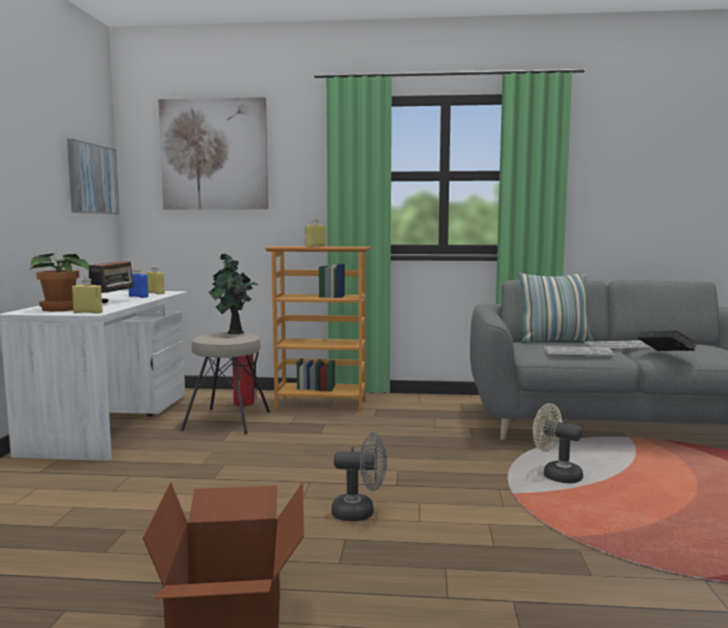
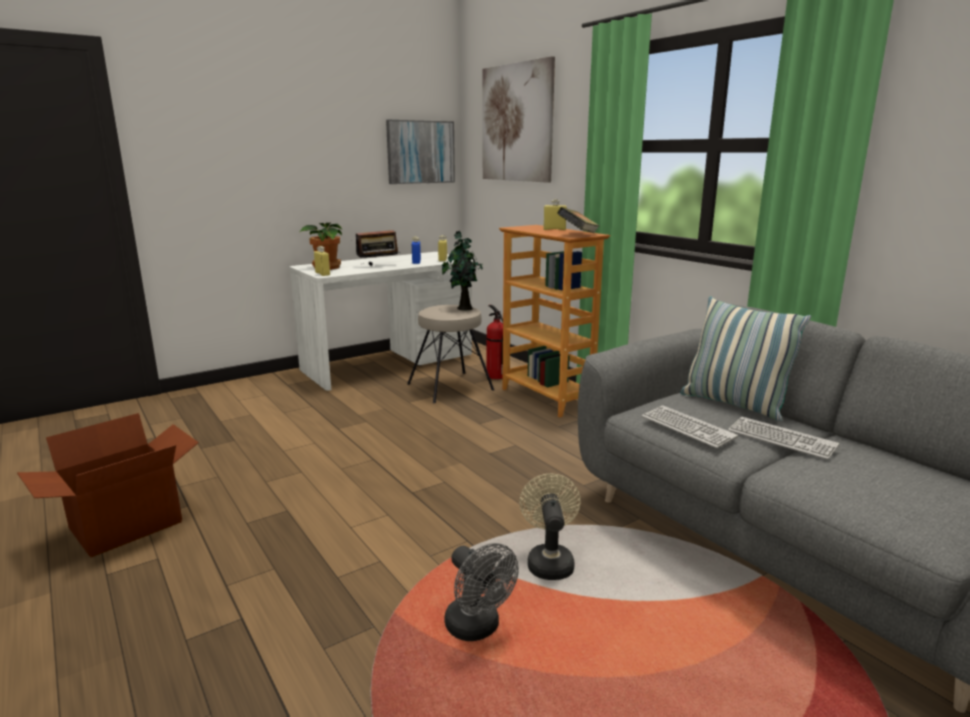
camera: 50 degrees right, 10 degrees up
grey fan [331,433,387,521] -> grey fan moved to [445,543,519,641]
book [637,330,697,351] -> book moved to [557,207,600,234]

